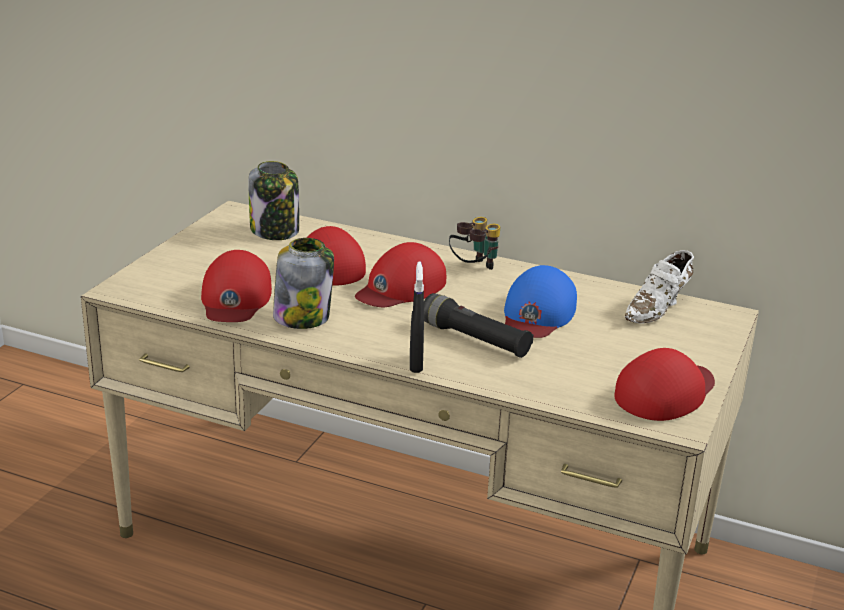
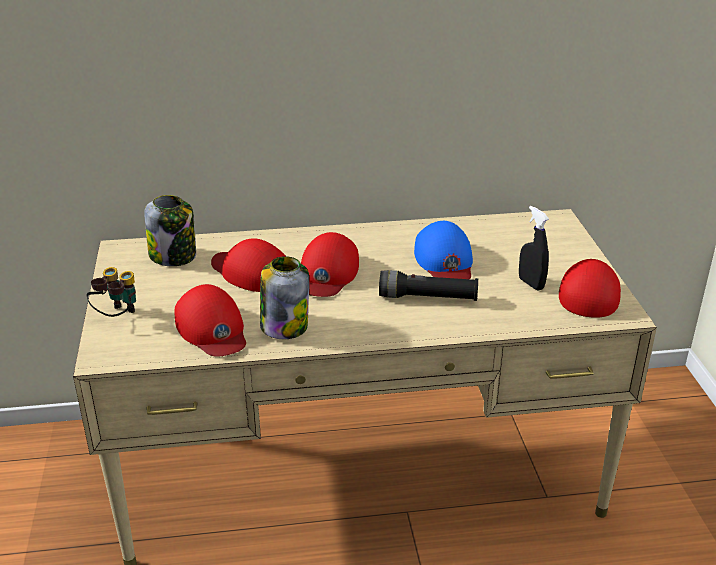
camera: 30 degrees left, 5 degrees up
black spray bottle [410,261,424,373] -> black spray bottle moved to [519,206,549,291]
binoculars [449,217,500,270] -> binoculars moved to [87,267,136,317]
white shoe [625,250,694,323] -> none

